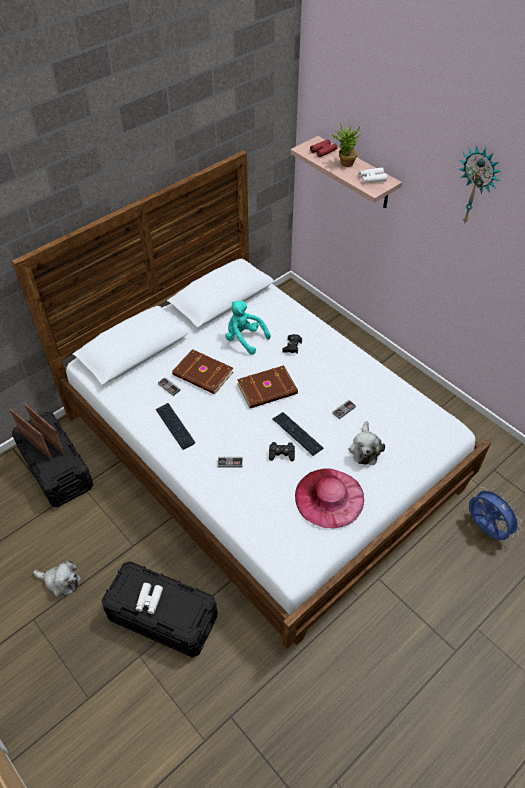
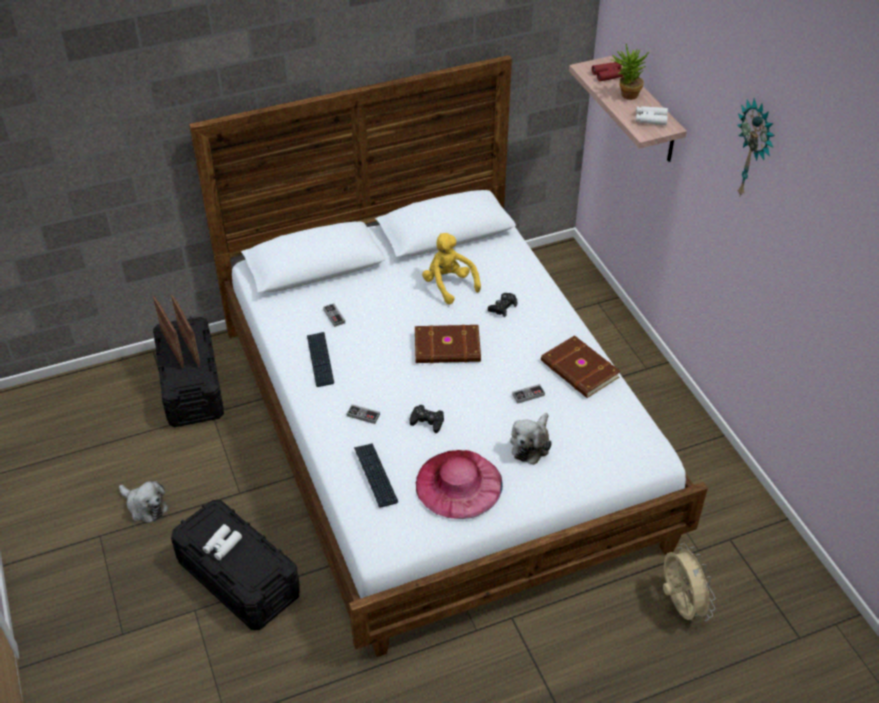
camera: 20 degrees right, 5 degrees down
brown book [172,349,233,394] -> brown book moved to [541,335,621,398]
turquoise plush toy [225,300,271,355] -> yellow plush toy [422,233,481,305]
keyboard [272,412,323,456] -> keyboard moved to [354,443,398,508]
blue fan [469,487,522,540] -> beige fan [663,543,715,621]

